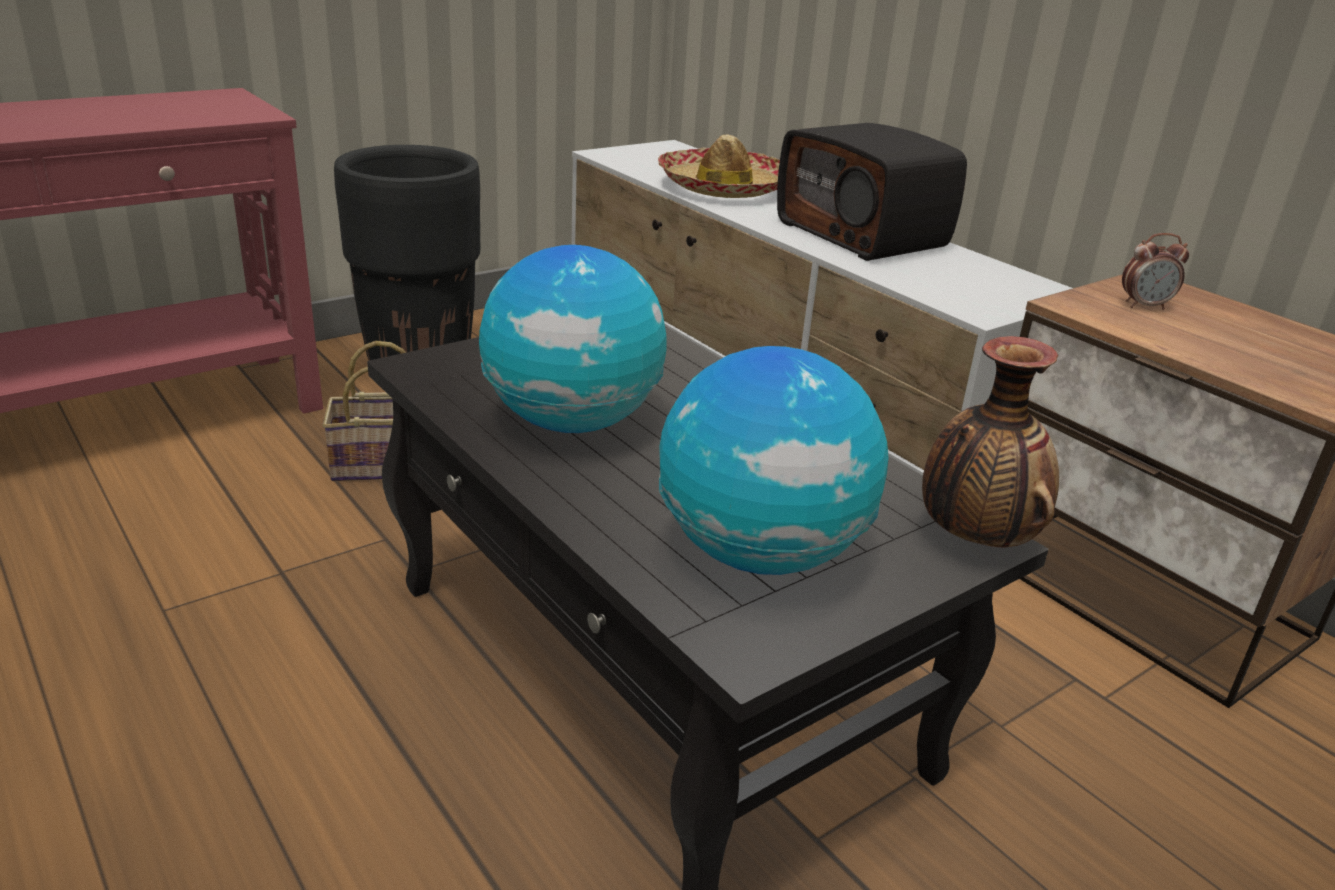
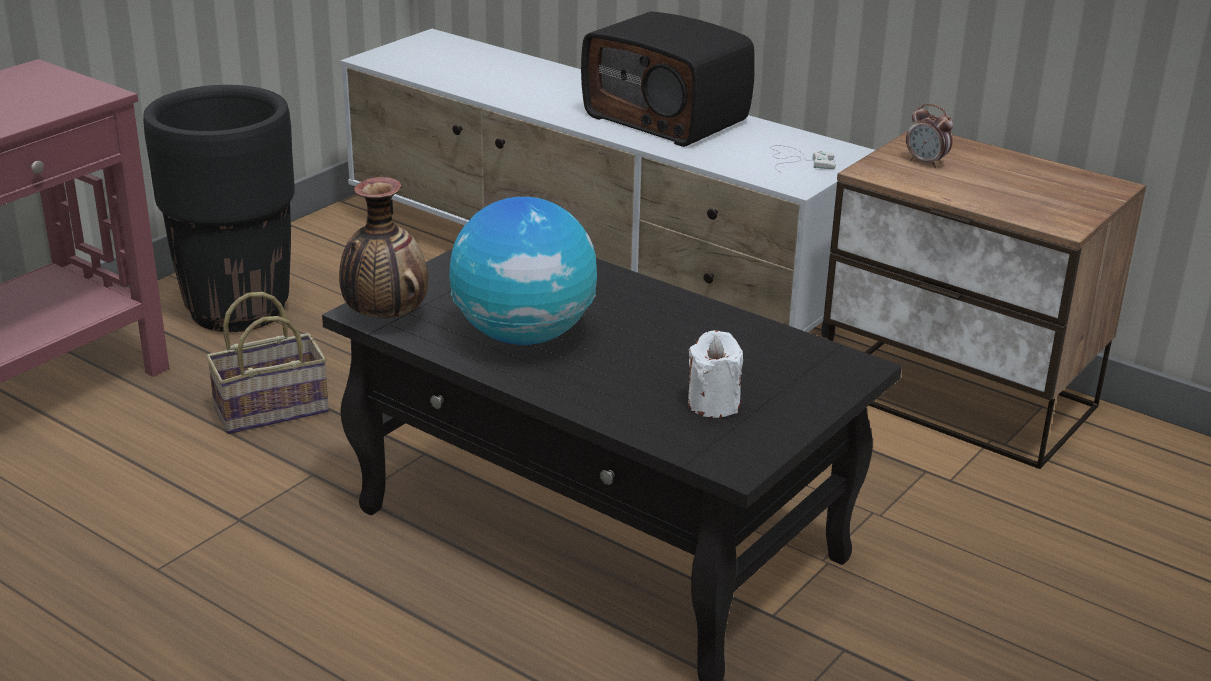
camera: 15 degrees left, 0 degrees up
hat [658,134,780,198] -> none
globe [659,346,889,575] -> white candle [688,330,743,418]
vase [922,336,1059,548] -> vase moved to [339,177,428,318]
alarm clock [1122,233,1189,310] -> alarm clock turned 60 degrees clockwise [906,103,953,168]
none -> white game controller [770,145,836,172]

